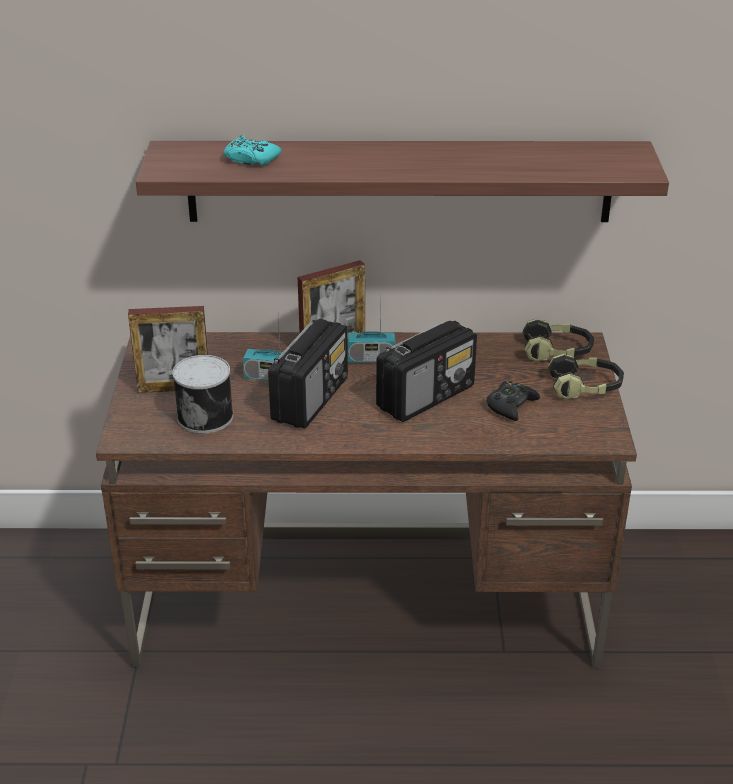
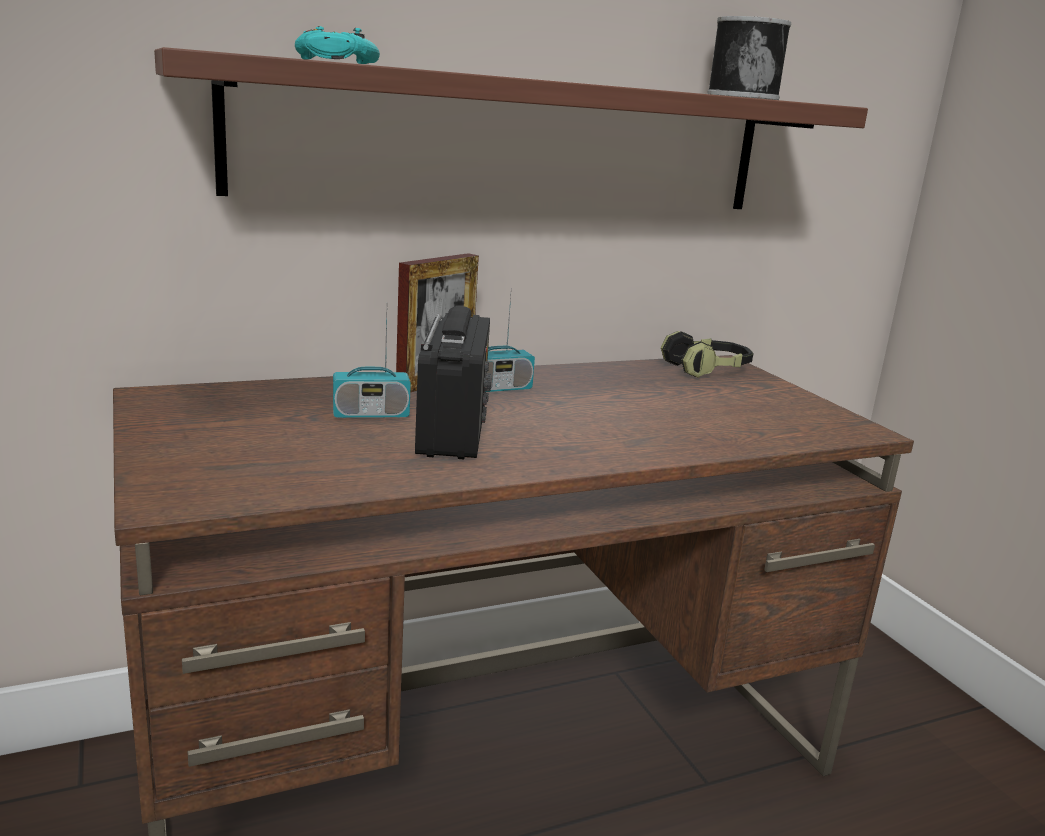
camera: 25 degrees left, 15 degrees down
picture frame [128,306,208,393] -> none
can [172,355,233,434] -> can moved to [707,16,791,100]
radio [376,321,477,422] -> none
black game controller [487,381,540,421] -> none
headphones [548,353,624,400] -> none

